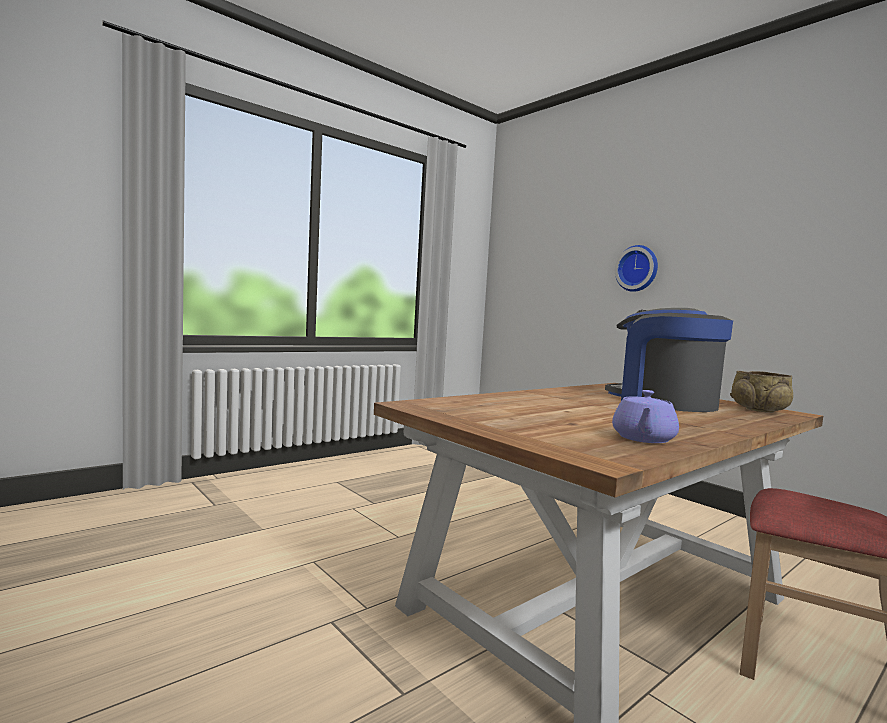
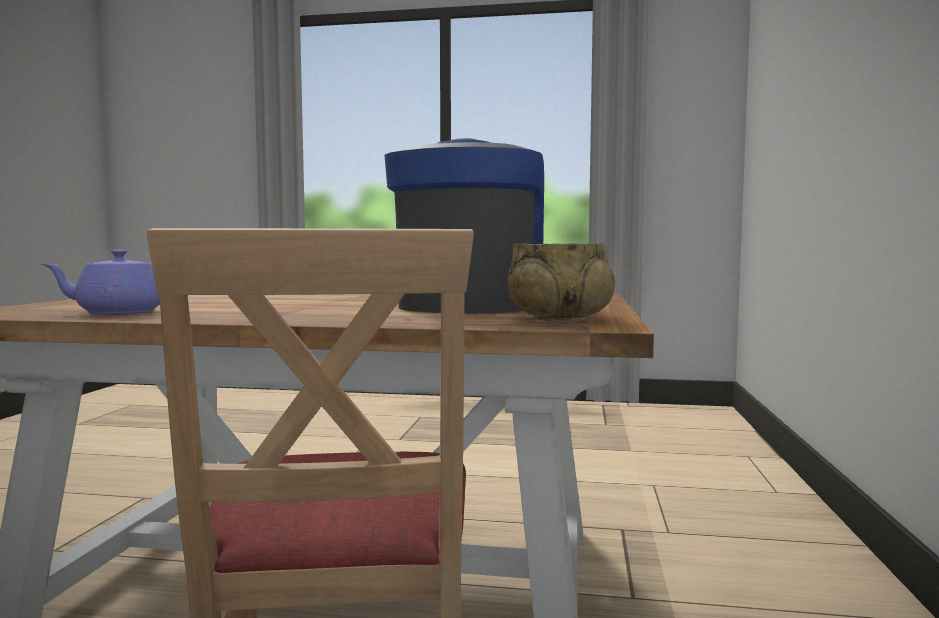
camera: 50 degrees right, 0 degrees up
wall clock [615,245,658,292] -> none

